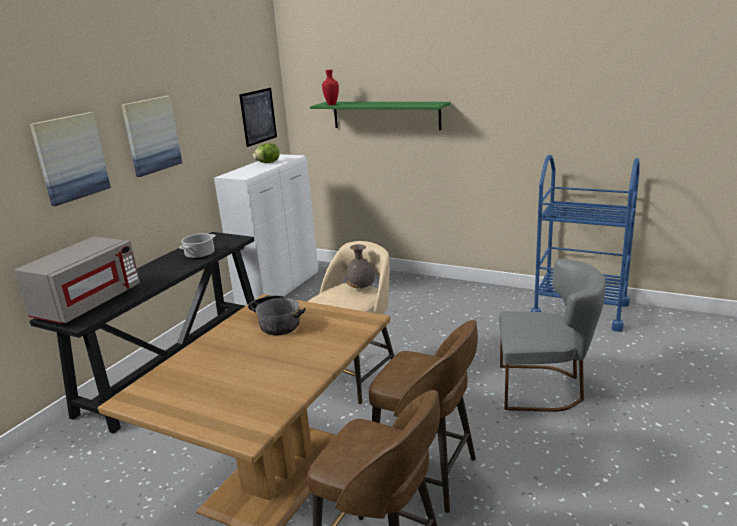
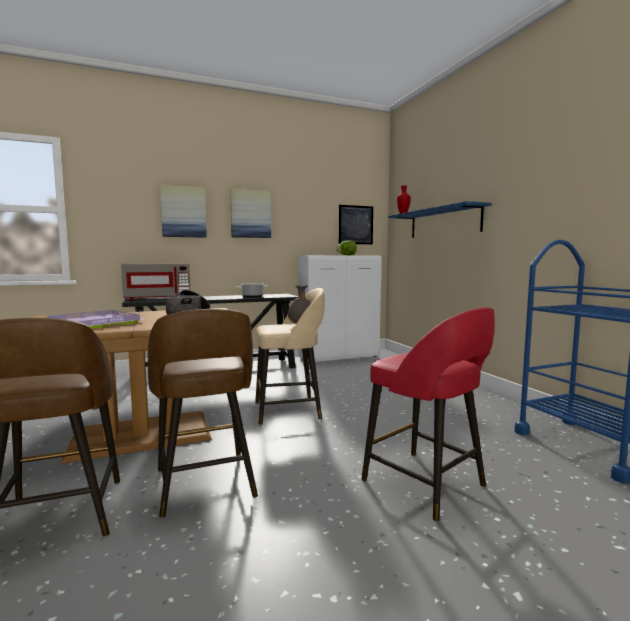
camera: 40 degrees right, 15 degrees down
green shelf [310,102,451,130] -> blue shelf [388,201,492,238]
grey chair [499,259,606,412] -> red stool [361,307,495,522]
none -> purple tray [48,310,145,328]

